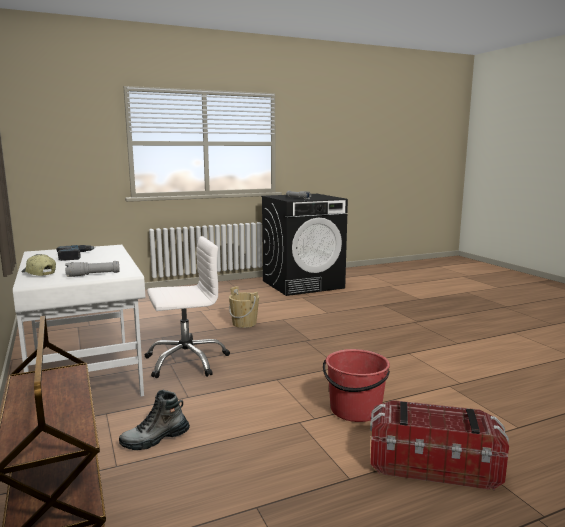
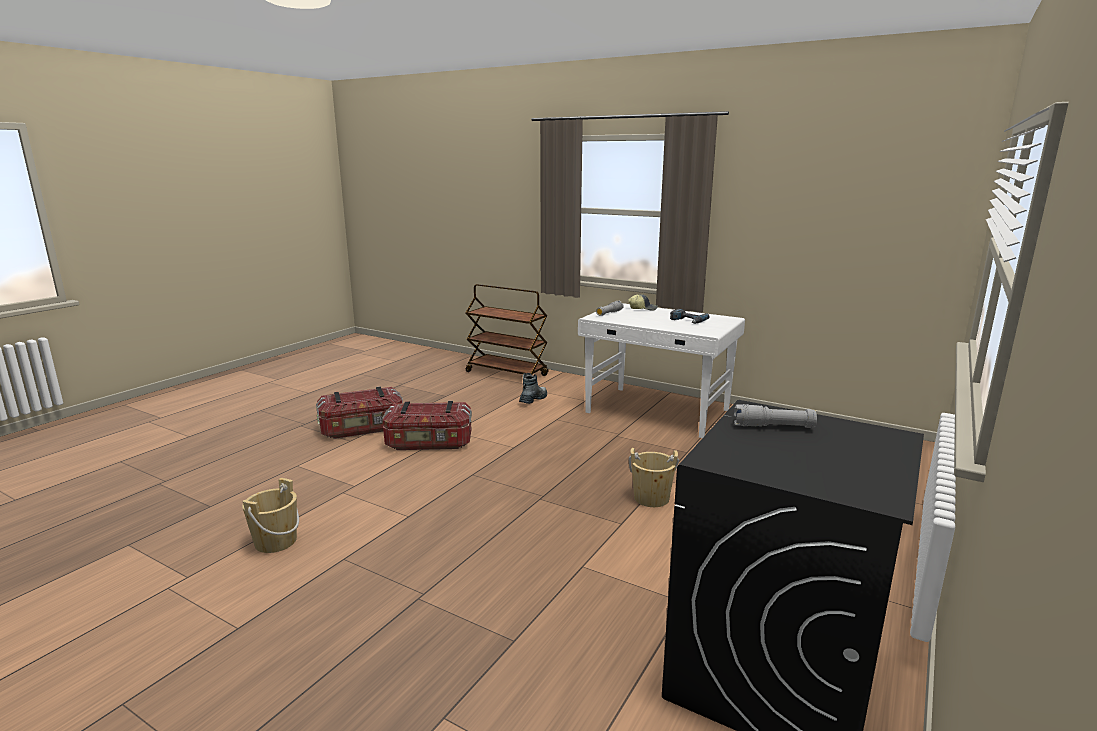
camera: 145 degrees right, 5 degrees up
white office chair [145,236,230,378] -> none
red bucket [323,349,390,422] -> storage box [382,401,472,450]
none -> beige bucket [242,478,299,553]

